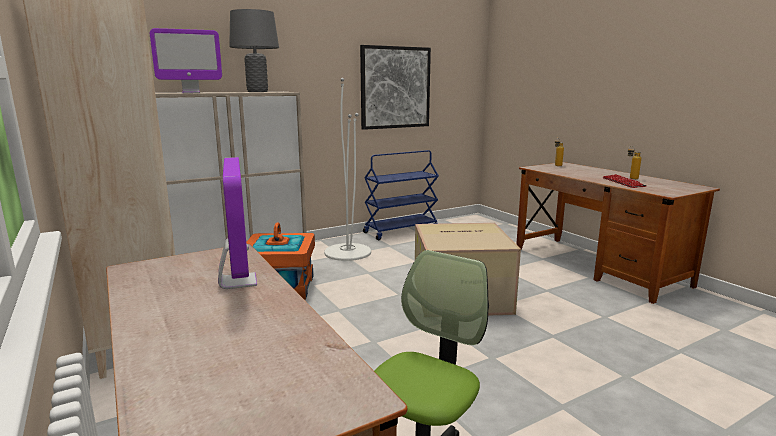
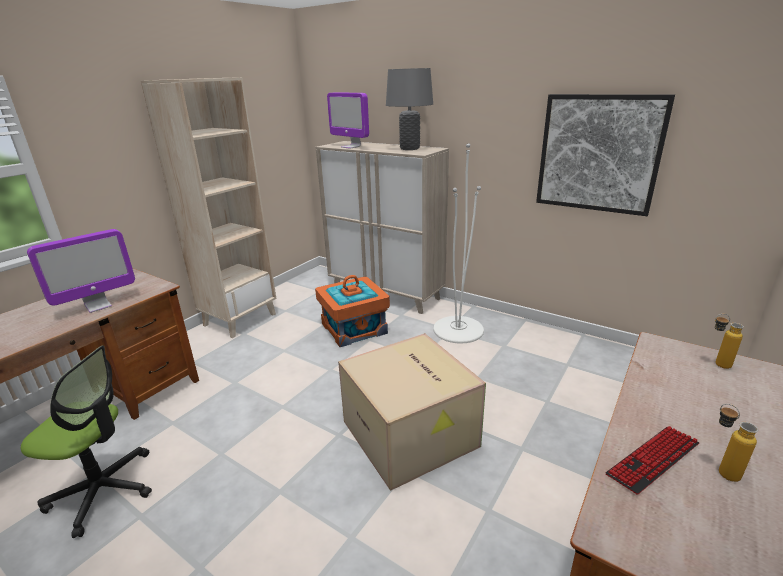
camera: 65 degrees right, 10 degrees up
blue cart [363,150,439,240] -> none

